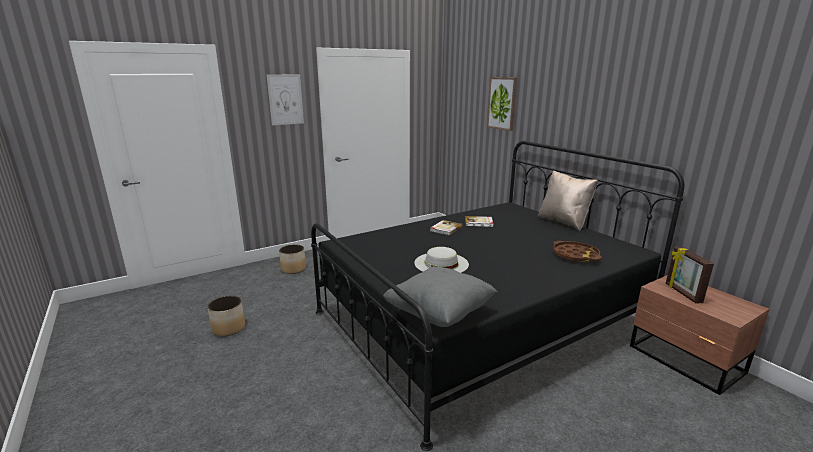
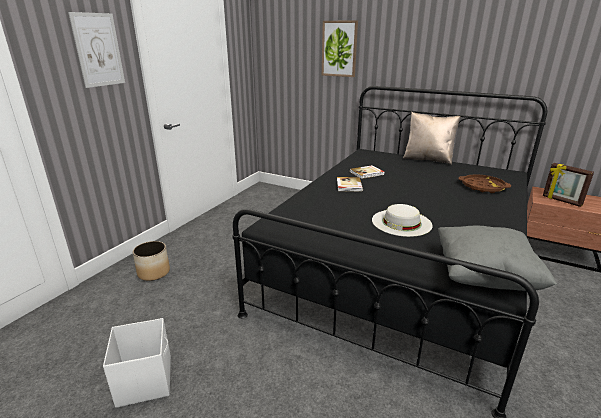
camera: 30 degrees left, 5 degrees up
planter [207,296,245,336] -> white storage box [103,318,171,408]

